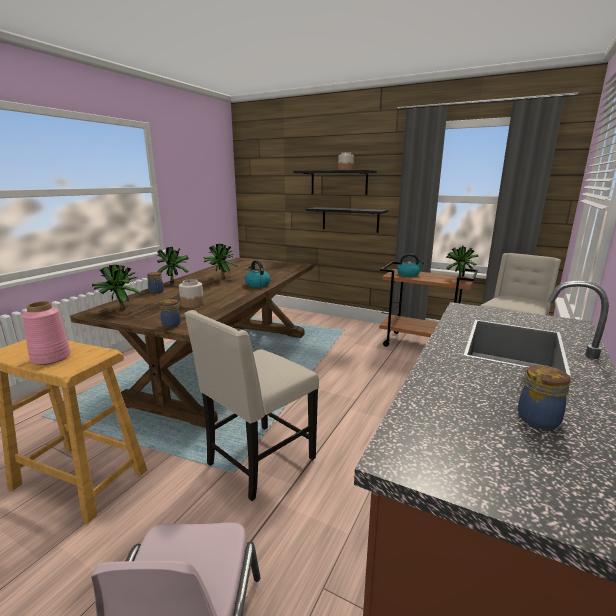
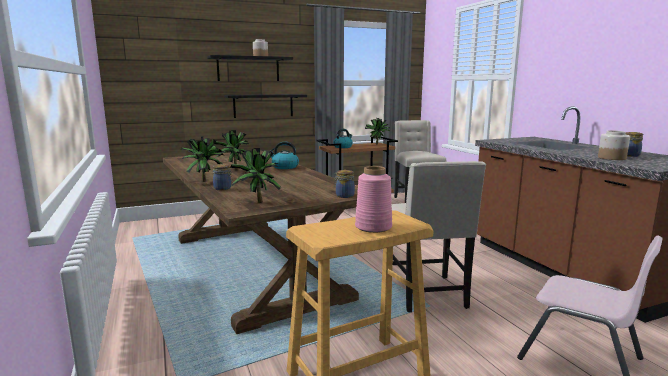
camera: 50 degrees left, 5 degrees down
jar [179,279,204,308] -> jar moved to [598,131,630,160]

